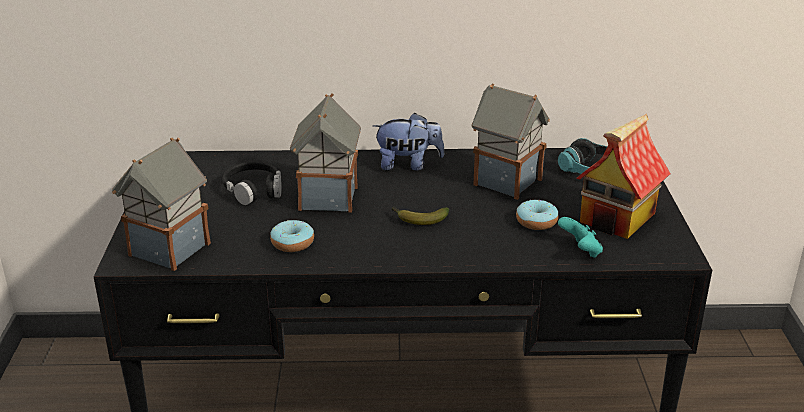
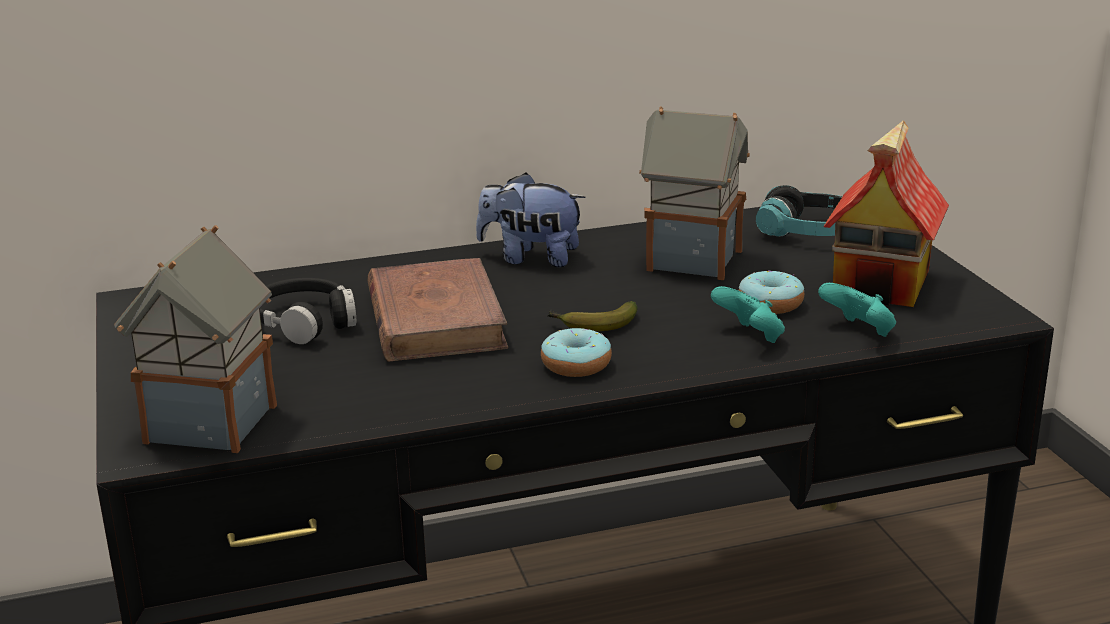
camera: 15 degrees left, 5 degrees down
donut [270,220,314,252] -> donut moved to [541,328,612,377]
toy house [290,93,361,213] -> brown book [367,258,508,362]
plush toy [373,113,445,171] -> plush toy turned 150 degrees counterclockwise [476,172,585,267]
none -> turquoise game controller [711,286,785,343]

